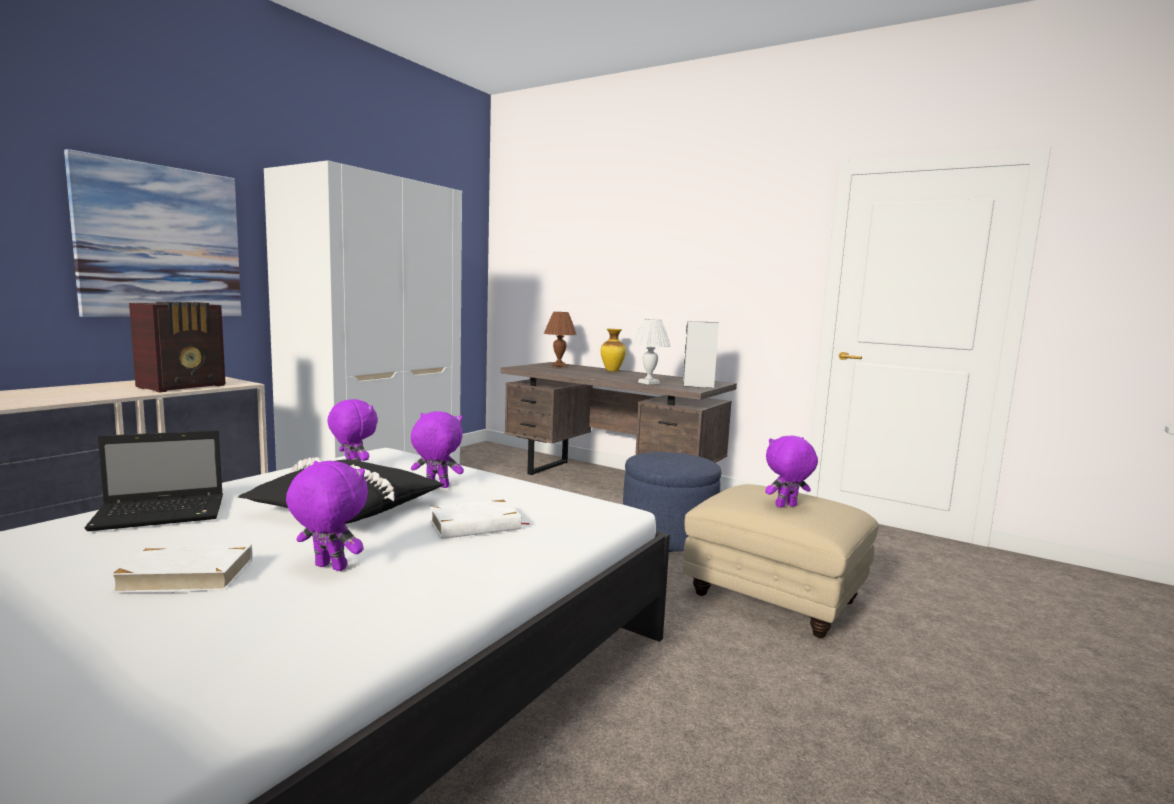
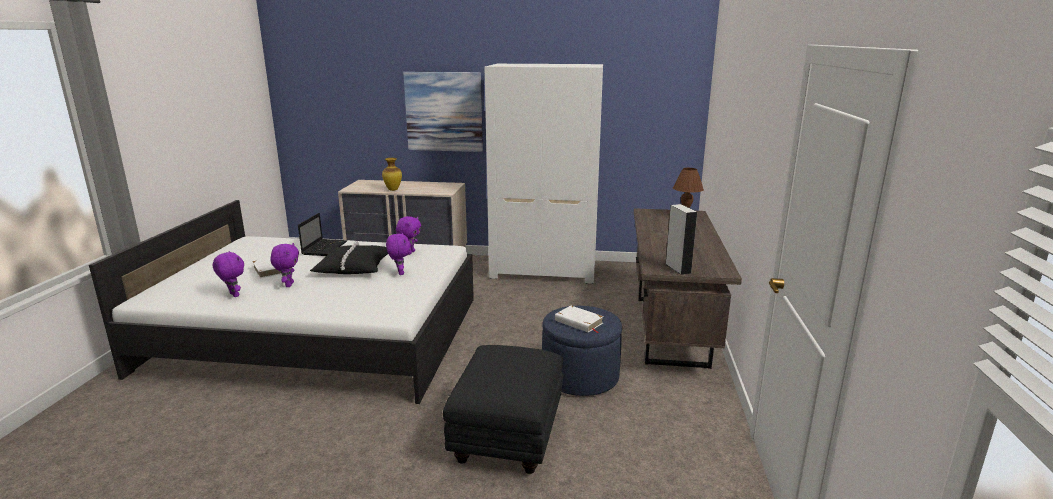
camera: 65 degrees right, 10 degrees up
laptop [84,430,223,531] -> laptop turned 120 degrees counterclockwise [298,213,347,256]
radio [129,302,226,393] -> none
white book [430,499,529,539] -> white book moved to [555,306,604,333]
vase [601,329,626,372] -> vase moved to [382,158,402,191]
white table lamp [632,319,670,385] -> none
beige ottoman [683,484,879,638] -> black ottoman [443,345,563,474]
purple plush toy [765,435,818,508] -> purple plush toy moved to [213,251,244,297]

